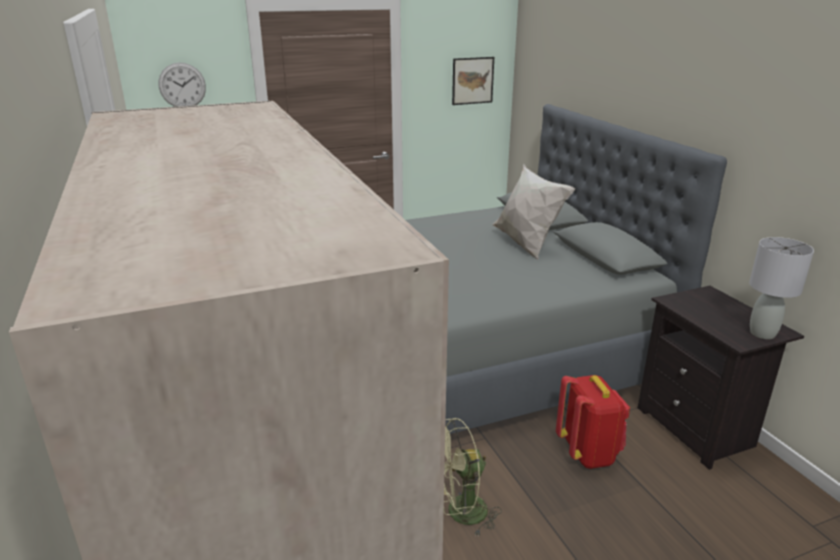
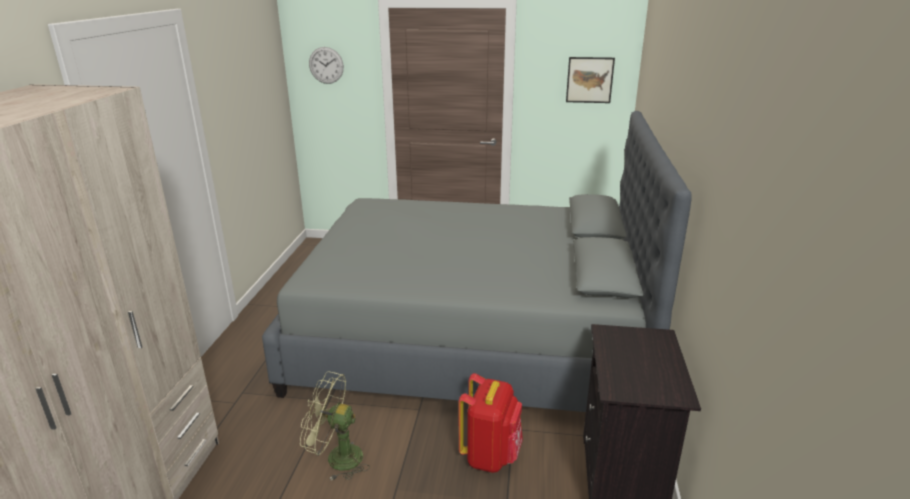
camera: 30 degrees right, 0 degrees up
white pillow [492,163,575,260] -> none
grey table lamp [749,237,814,339] -> none

